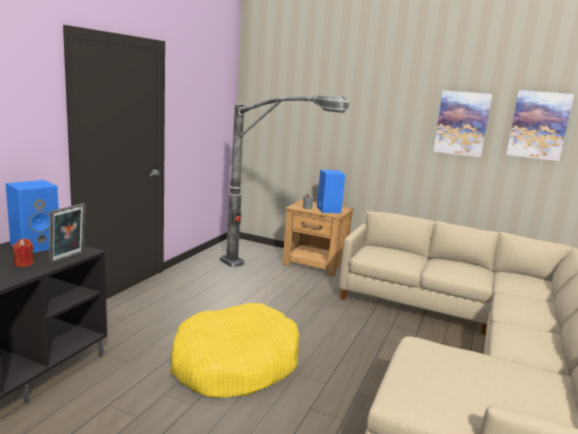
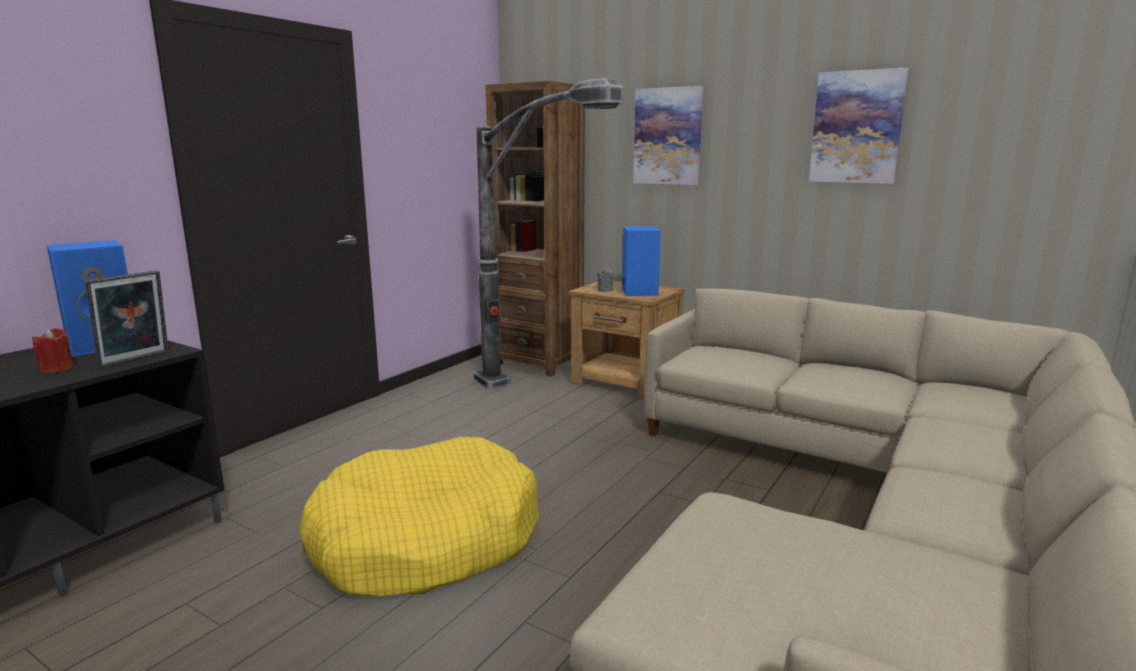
camera: 10 degrees right, 0 degrees up
picture [506,90,574,161] -> picture moved to [633,86,703,185]
none -> brown bookcase [486,81,585,377]

